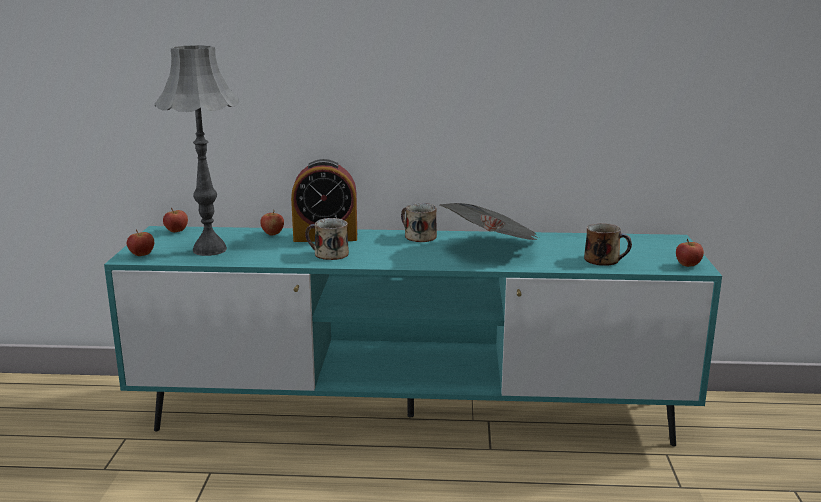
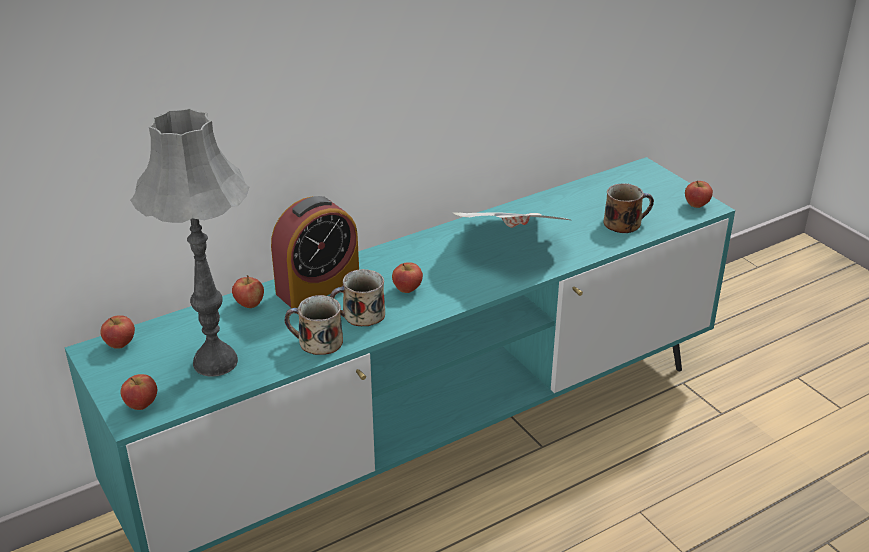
camera: 35 degrees left, 15 degrees up
mug [401,203,437,242] -> mug moved to [284,295,343,355]
none -> apple [392,262,423,293]

